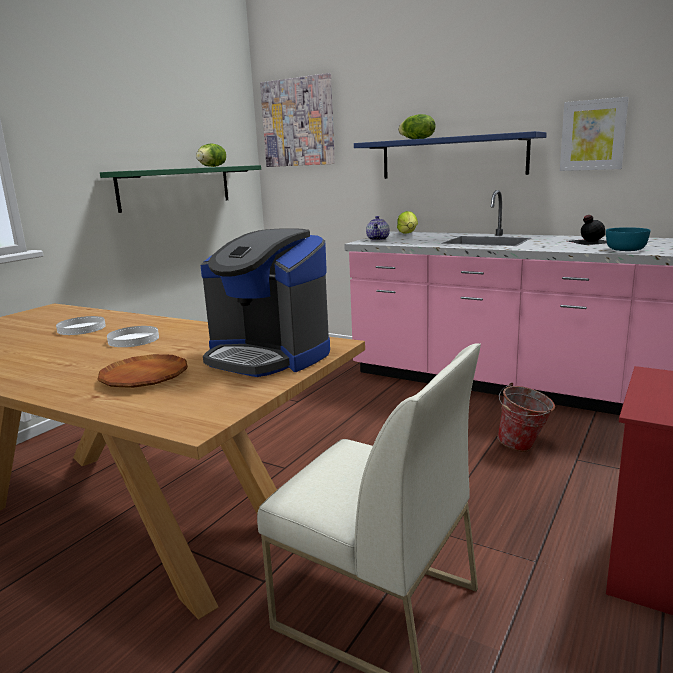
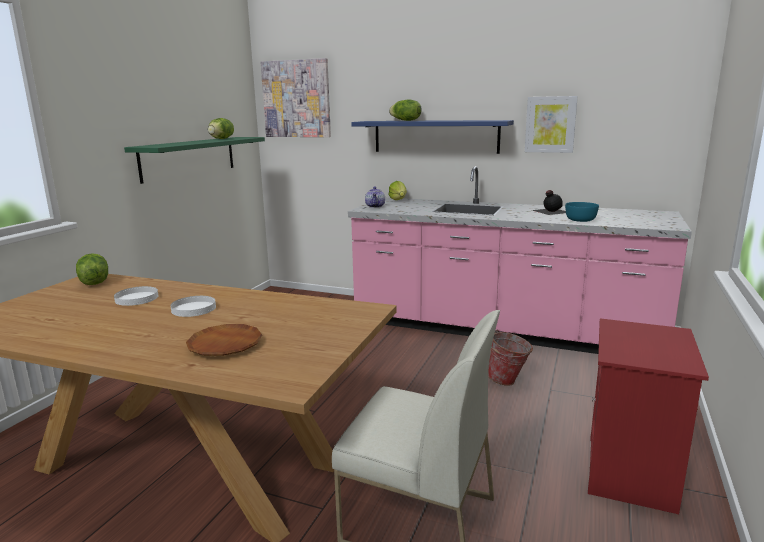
camera: 10 degrees left, 0 degrees up
coffee machine [200,228,330,377] -> none
none -> lettuce [76,253,108,285]

